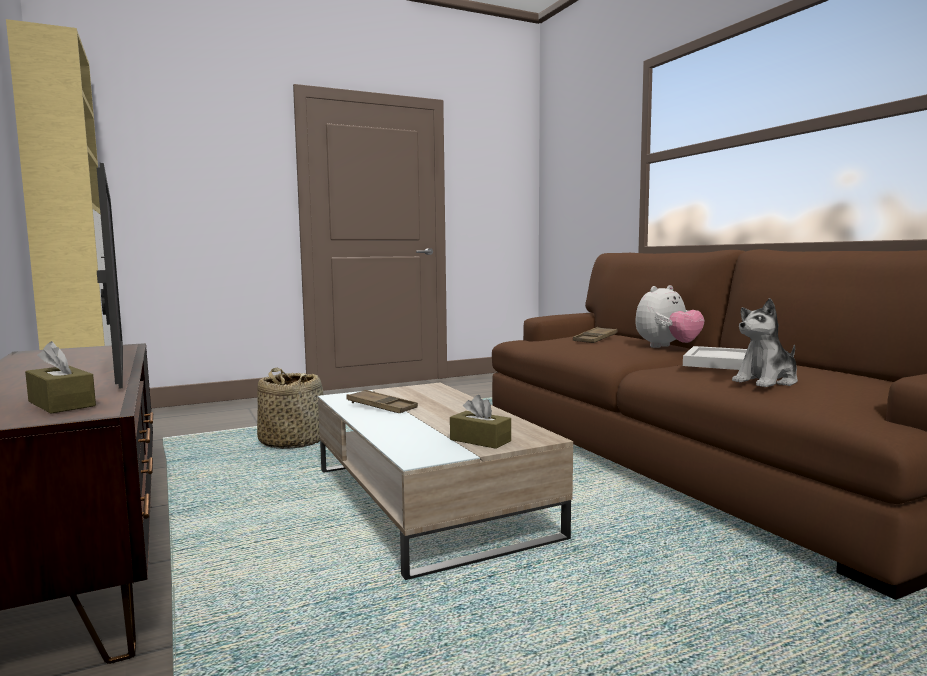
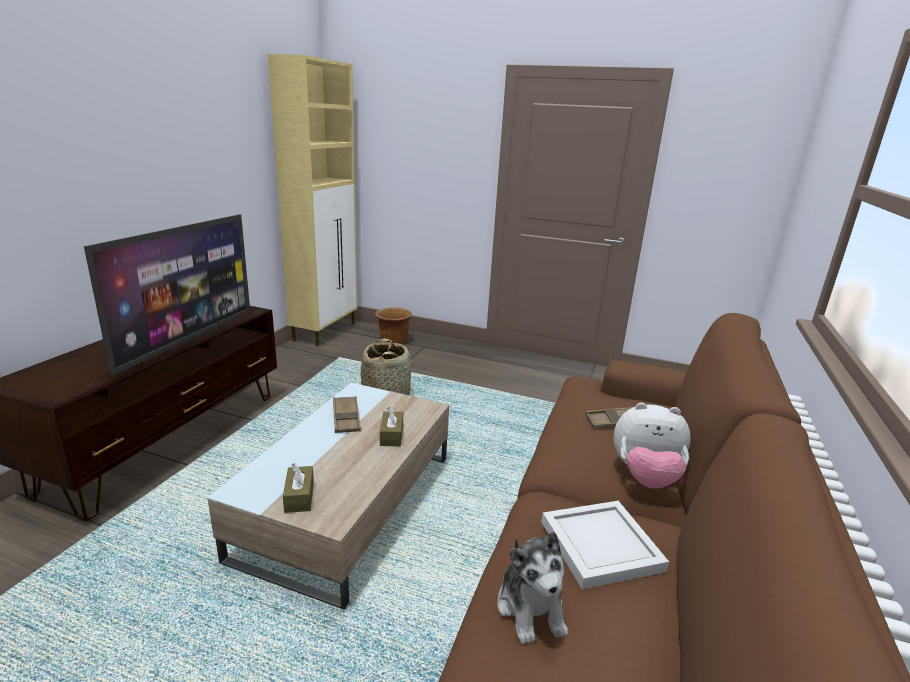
camera: 45 degrees right, 15 degrees up
brown tissue box [25,341,96,414] -> brown tissue box moved to [380,407,403,446]
plush toy [732,298,798,387] -> plush toy turned 120 degrees counterclockwise [497,532,568,644]
none -> brown planter [375,307,412,344]

